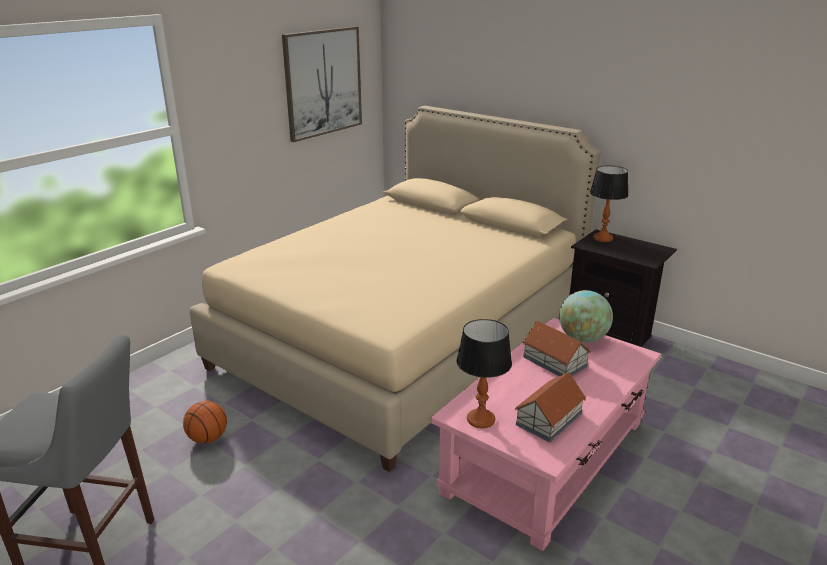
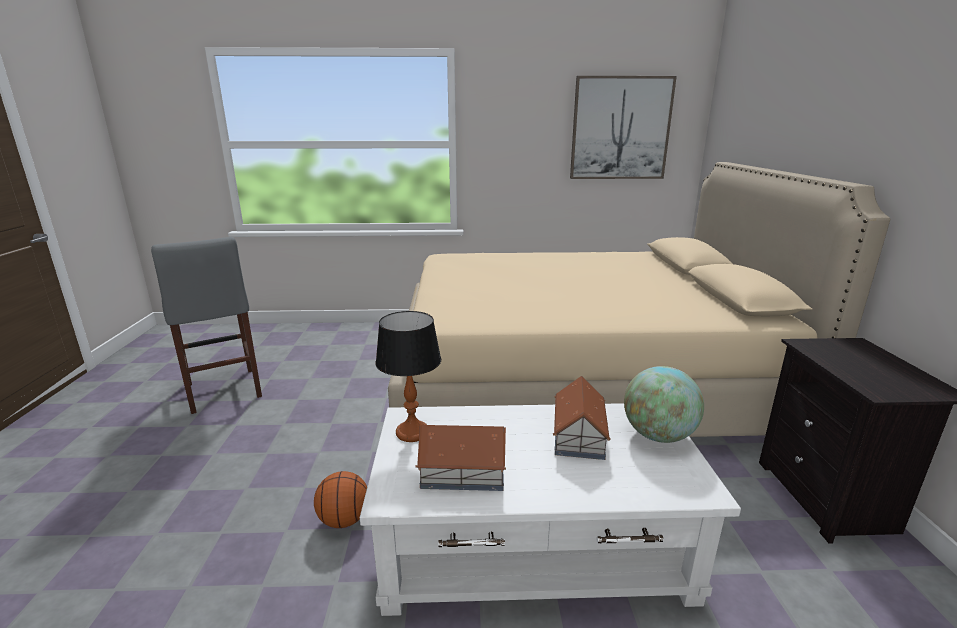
camera: 50 degrees right, 5 degrees down
basketball [183,401,227,444] -> basketball moved to [314,471,367,528]
pink coffee table [431,318,661,551] -> white coffee table [360,403,741,616]
table lamp [590,165,628,242] -> none

